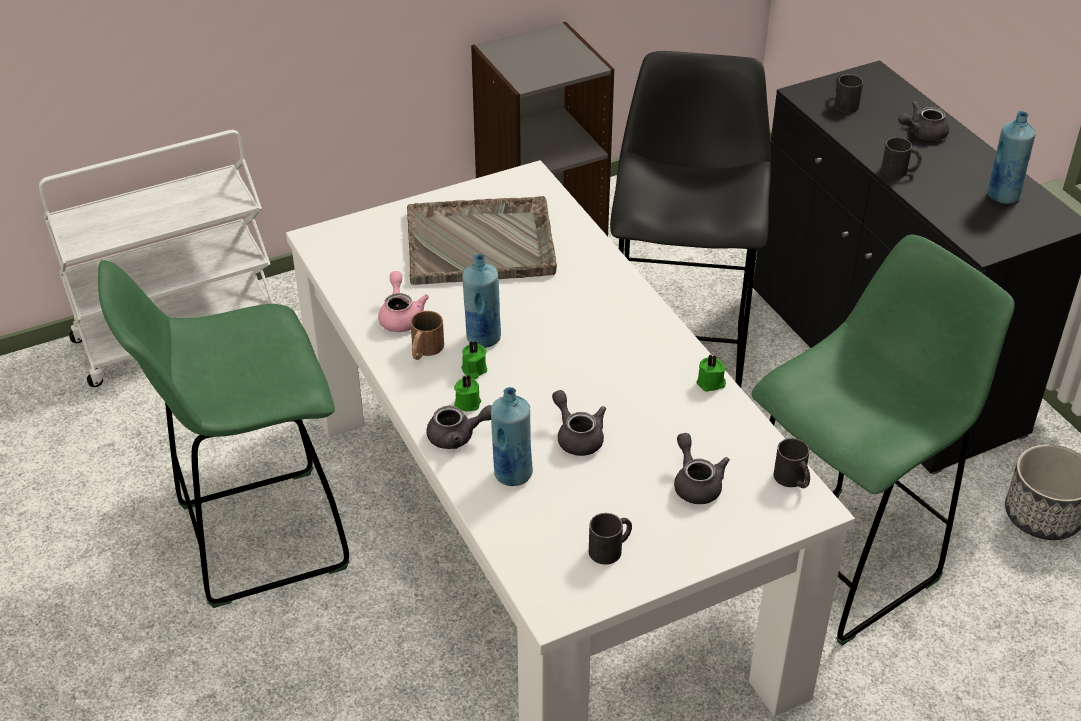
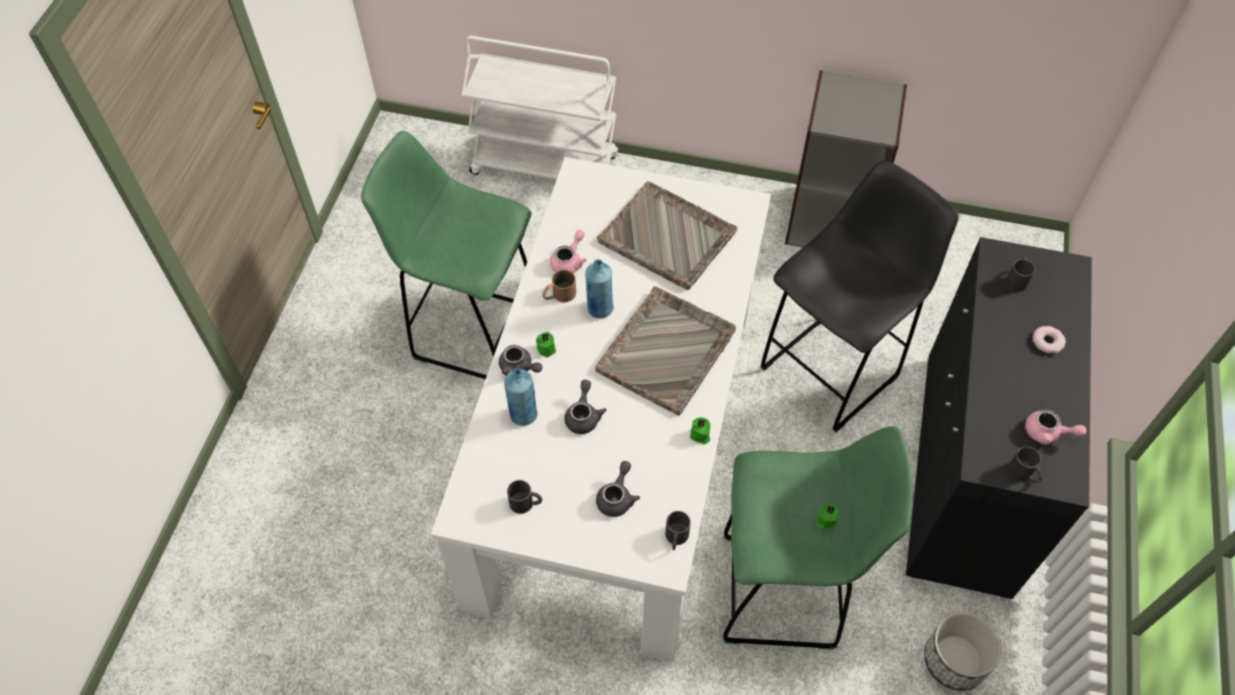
camera: 40 degrees right, 15 degrees up
green candle [461,341,487,379] -> green candle moved to [816,504,840,529]
black mug [881,137,922,178] -> black mug moved to [1008,446,1043,483]
grey teapot [898,101,949,141] -> donut [1033,326,1066,353]
blue bottle [988,111,1036,204] -> pink teapot [1025,410,1086,445]
none -> grey tray [595,286,736,416]

